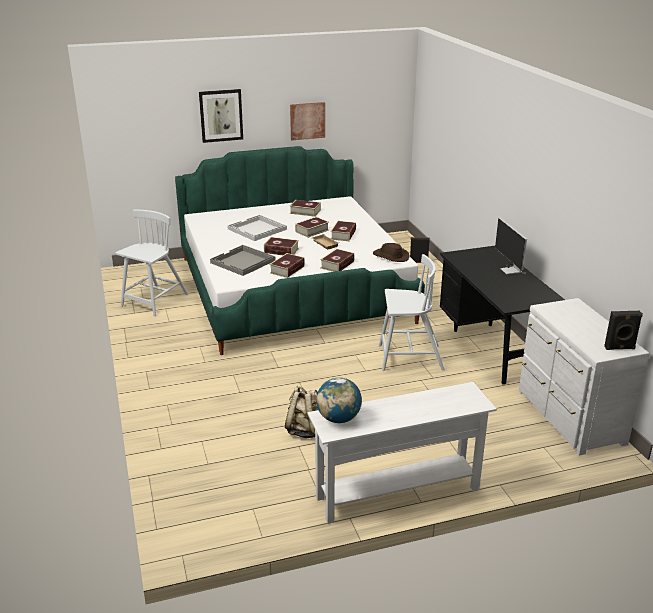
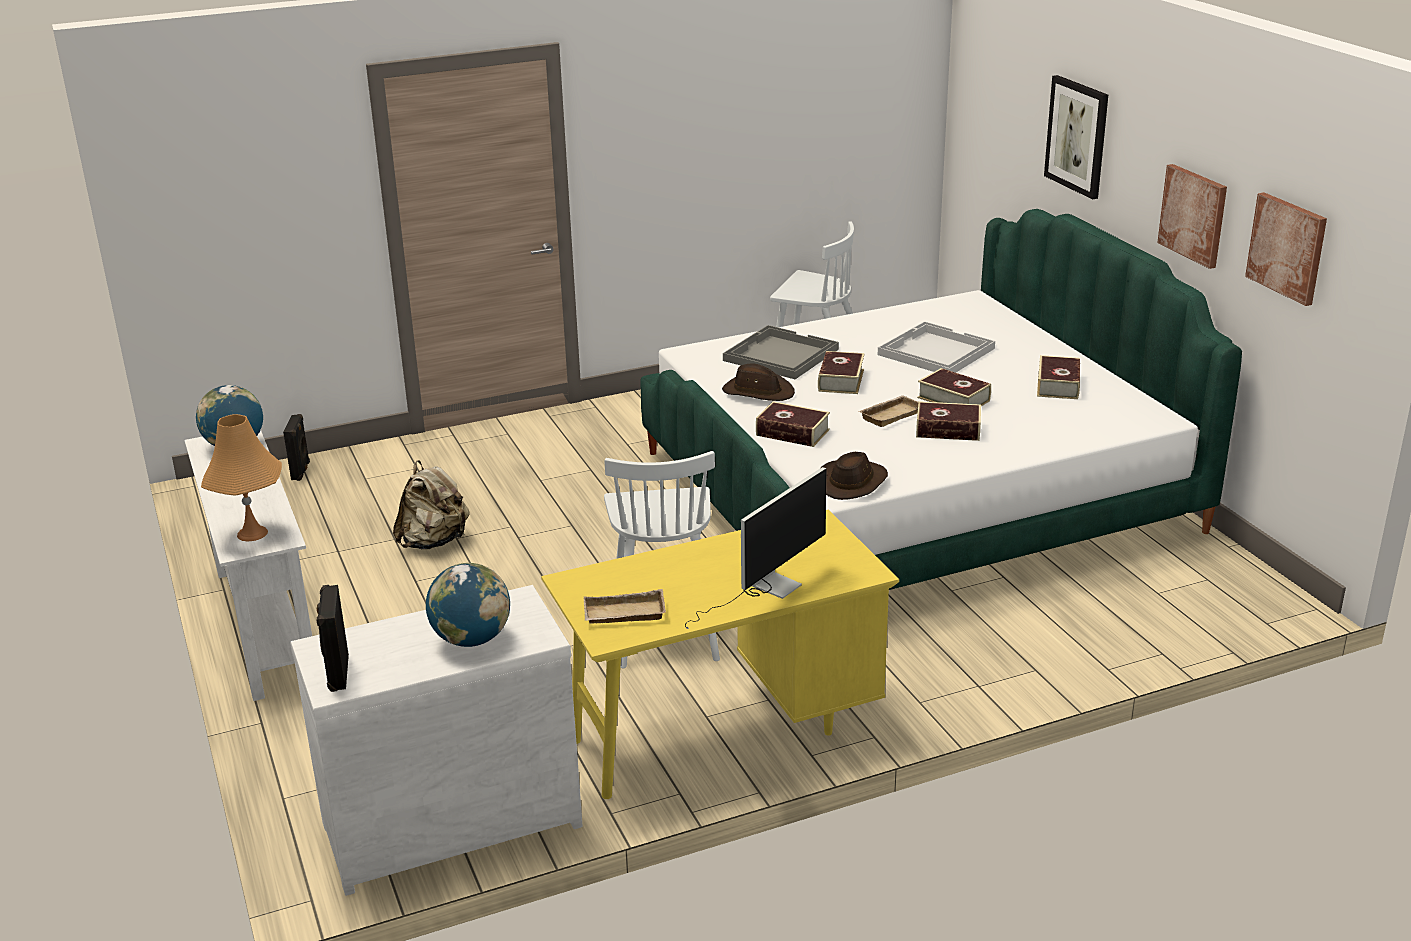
camera: 85 degrees right, 0 degrees up
book [269,253,305,278] -> brown hat [722,364,795,401]
black speaker [410,237,430,263] -> black speaker moved to [283,414,310,481]
black desk [440,246,565,385] -> yellow desk [541,510,899,799]
monitor [495,218,527,275] -> monitor turned 150 degrees clockwise [685,467,827,629]
none -> orange table lamp [201,414,282,542]
none -> globe [426,563,510,647]
none -> beige tray [583,589,666,623]
none -> picture [1245,192,1327,306]

